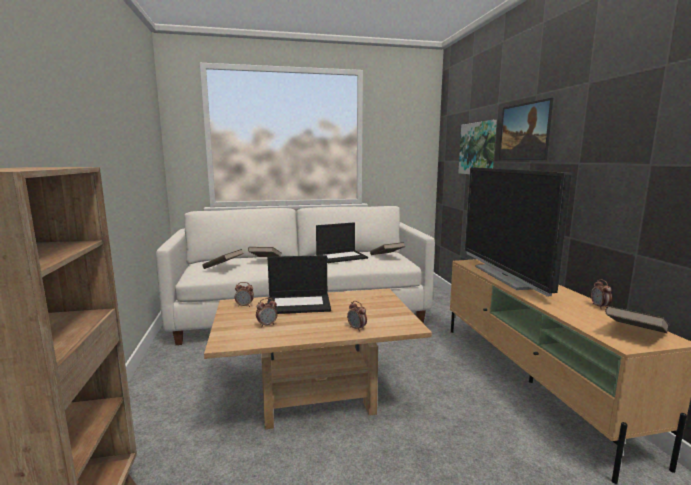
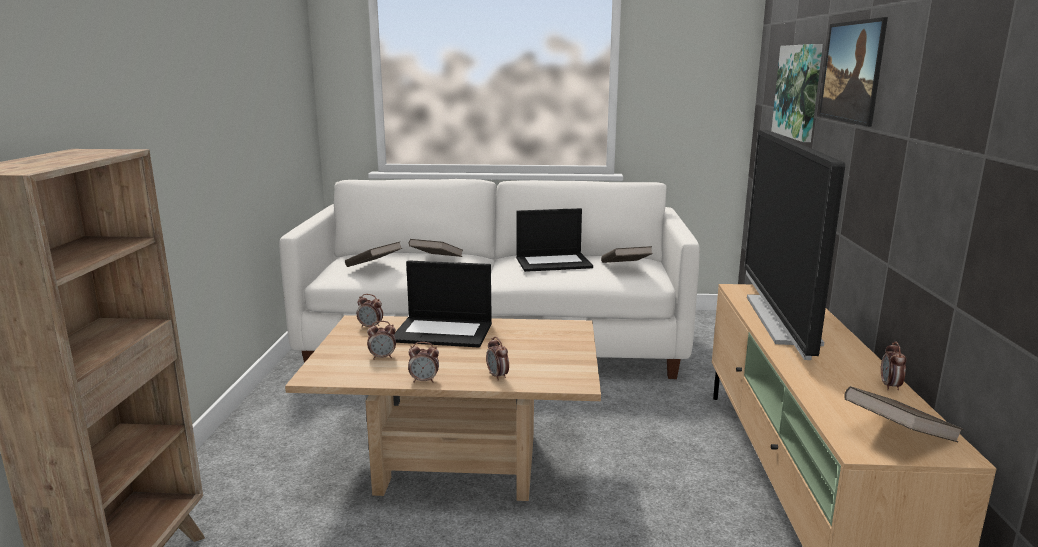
camera: 15 degrees right, 5 degrees up
none -> alarm clock [408,342,439,383]

